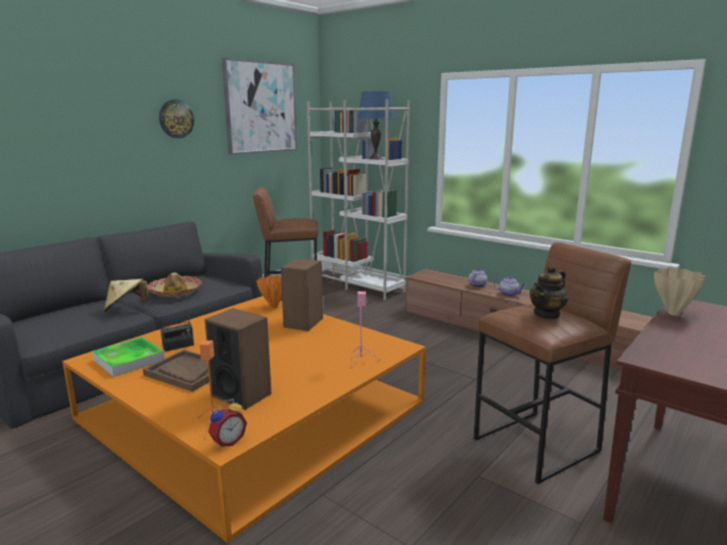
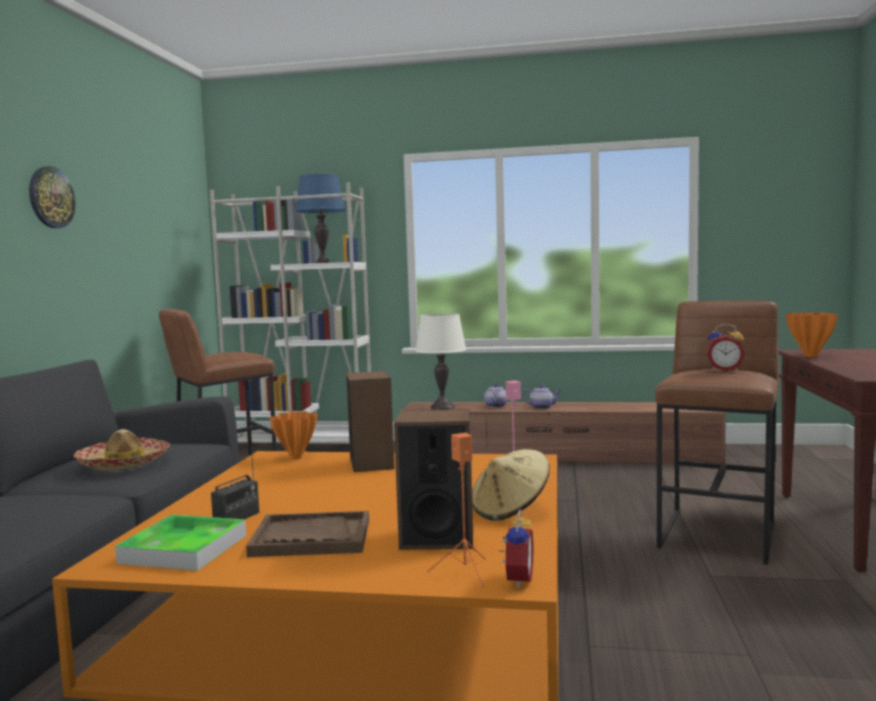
camera: 30 degrees left, 10 degrees down
beige hat [104,279,148,312] -> beige hat moved to [472,449,550,521]
picture [222,57,297,155] -> none
teapot [530,264,568,319] -> alarm clock [707,324,745,371]
beige vase [654,267,706,316] -> orange vase [786,312,838,357]
none -> white table lamp [415,313,467,410]

